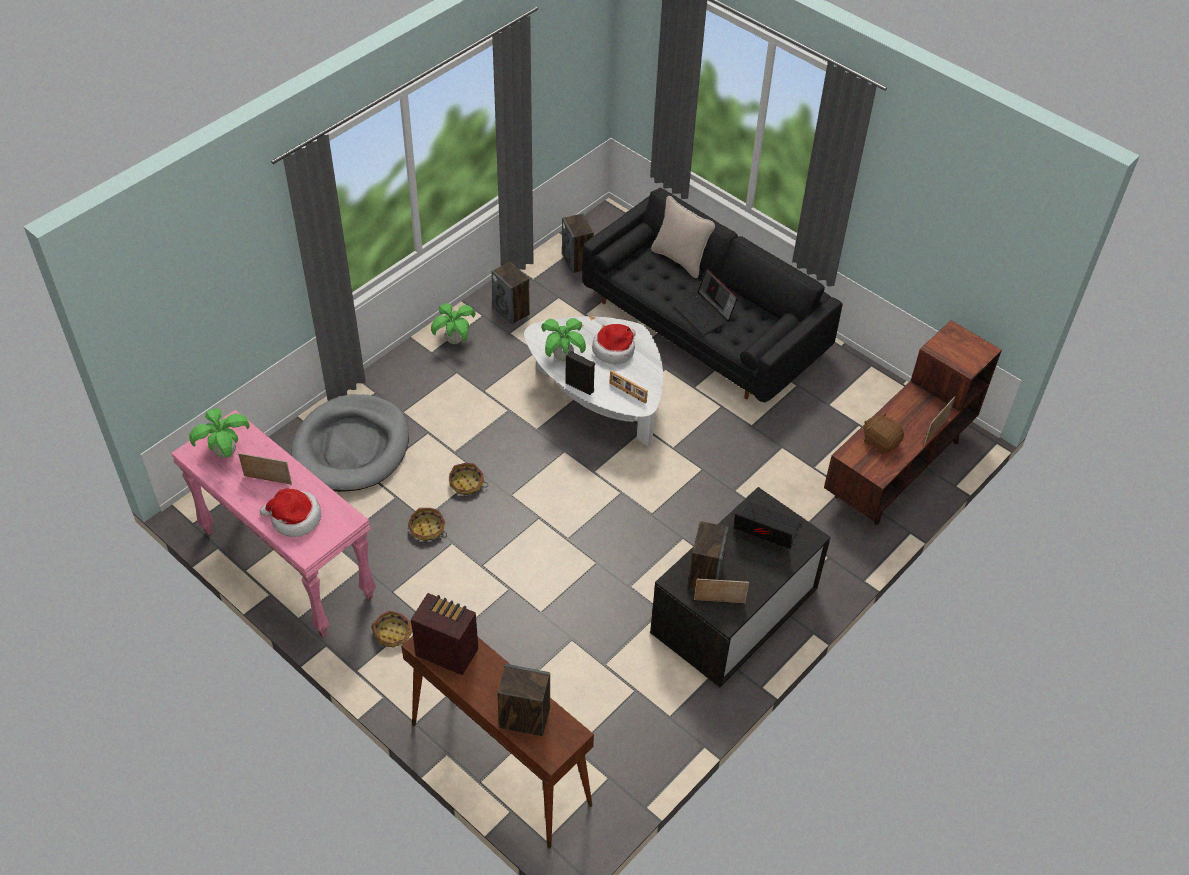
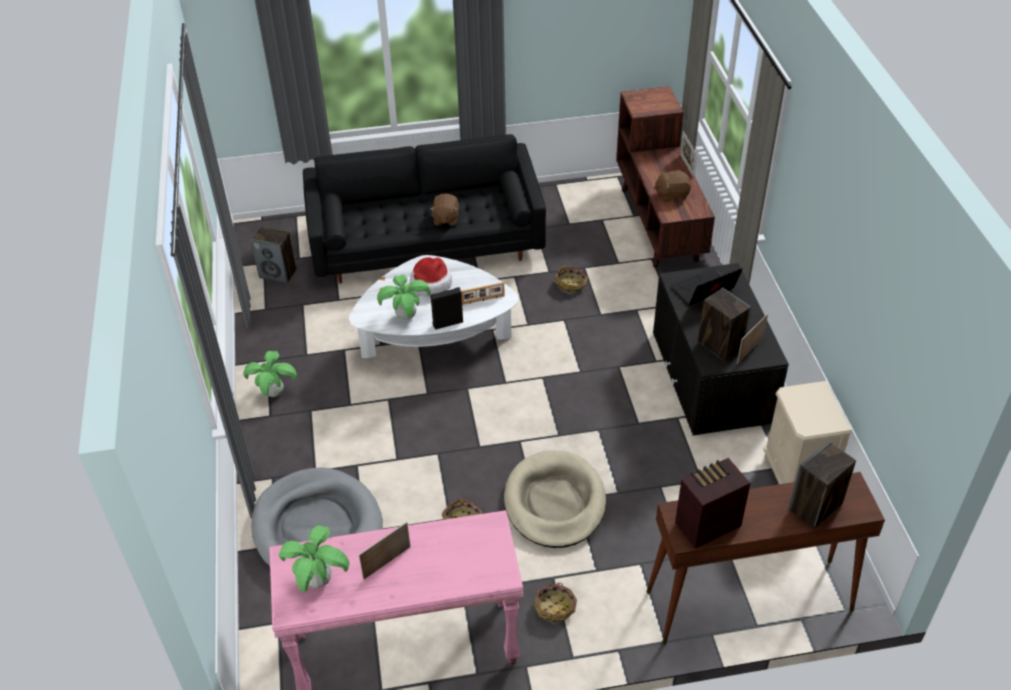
camera: 50 degrees left, 5 degrees down
hat [260,489,321,537] -> none
basket [449,463,488,495] -> basket moved to [554,266,588,293]
speaker [491,262,530,324] -> none
beige pillow [651,196,715,278] -> none
laptop [673,268,738,335] -> brown plush toy [430,194,459,226]
none -> beige dog bed [504,450,606,548]
none -> beige nightstand [763,381,852,484]

